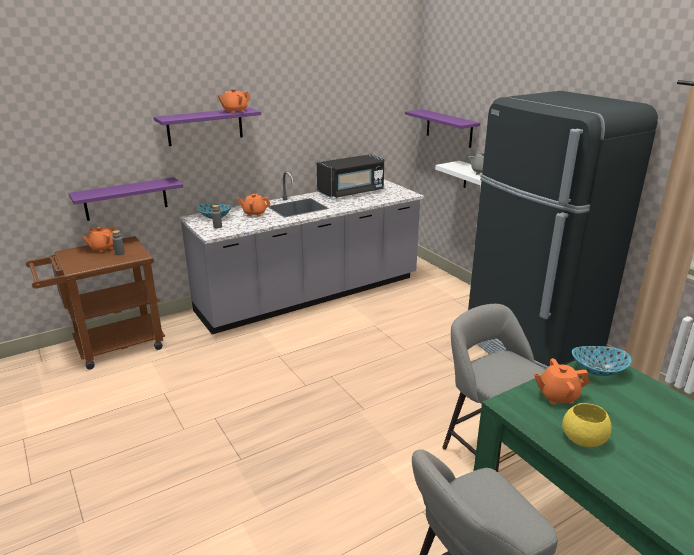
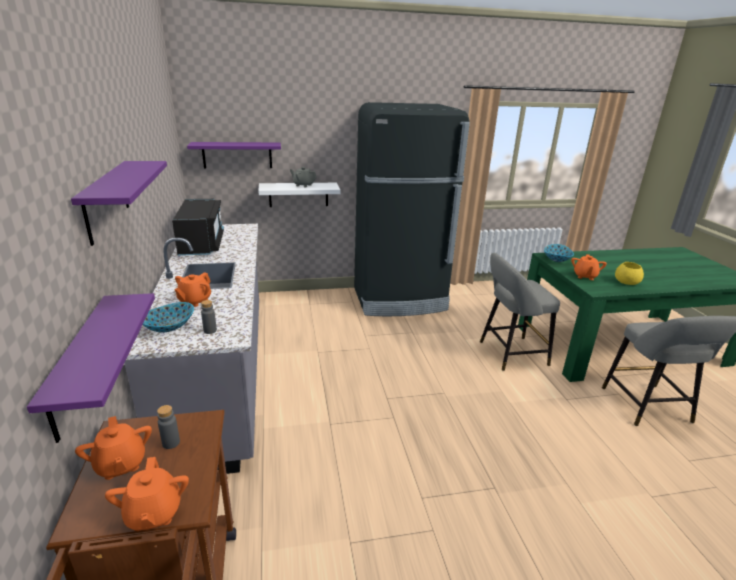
camera: 70 degrees left, 0 degrees up
orange teapot [217,89,250,113] -> orange teapot moved to [105,457,189,531]

